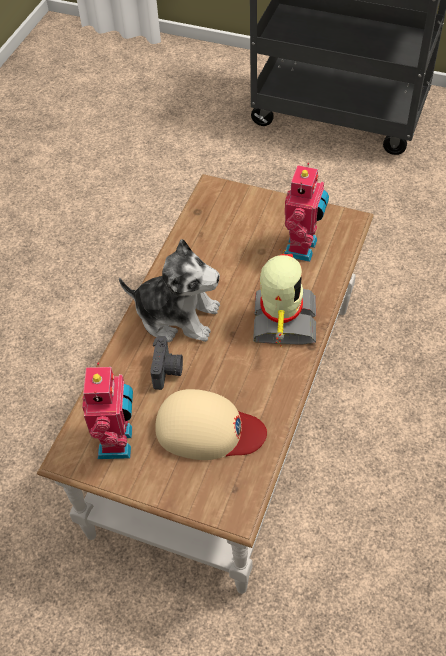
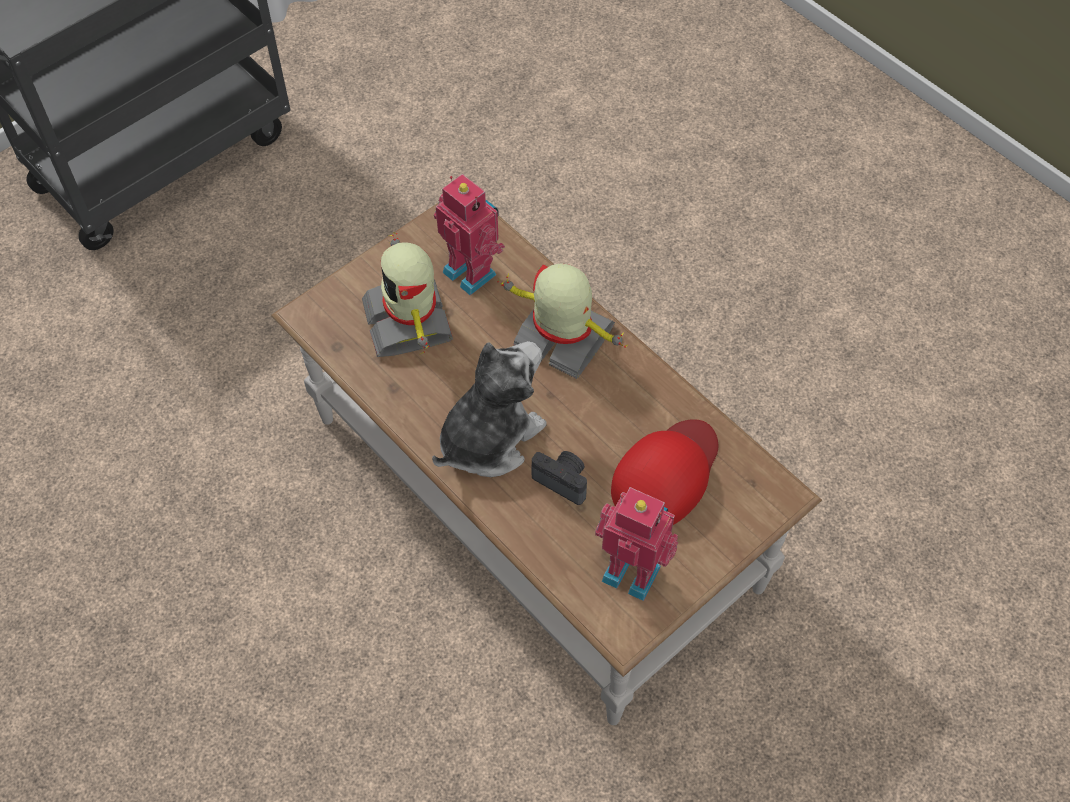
camera: 65 degrees left, 5 degrees up
beige cap [155,389,267,460] -> red cap [611,419,718,525]
none -> toy robot [362,233,453,357]

